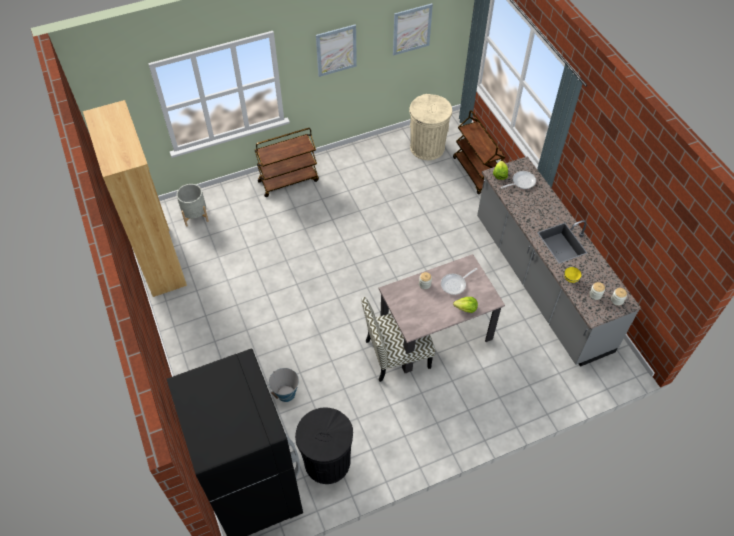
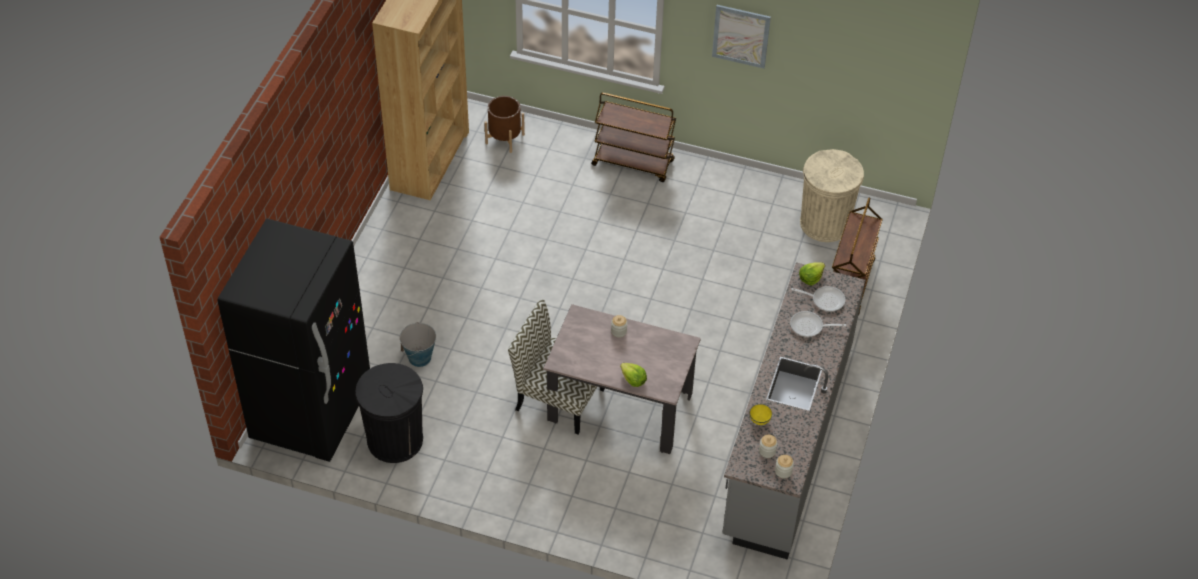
camera: 40 degrees right, 5 degrees down
grey planter [176,184,209,227] -> brown planter [484,96,525,153]
picture [393,3,433,55] -> none
frying pan [441,268,477,295] -> frying pan moved to [790,311,846,337]

